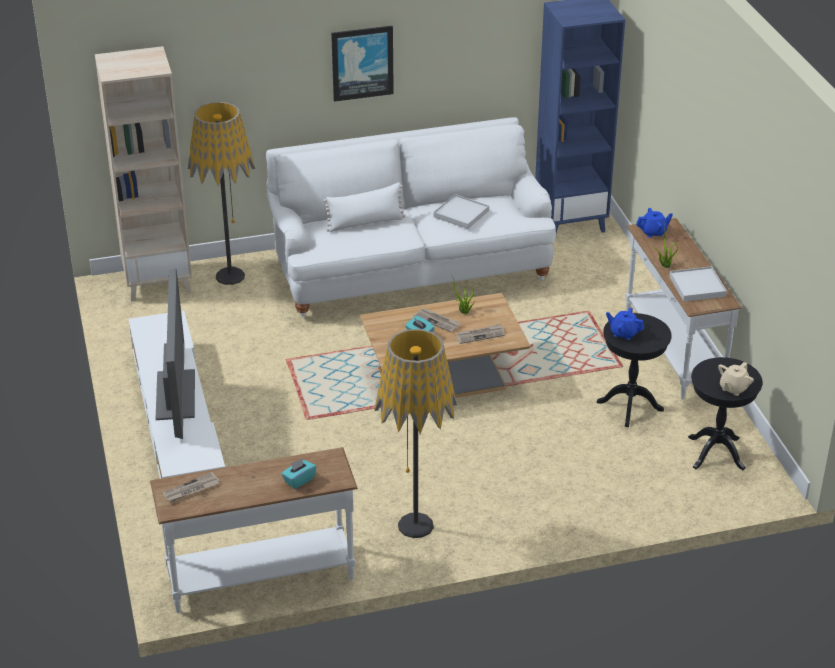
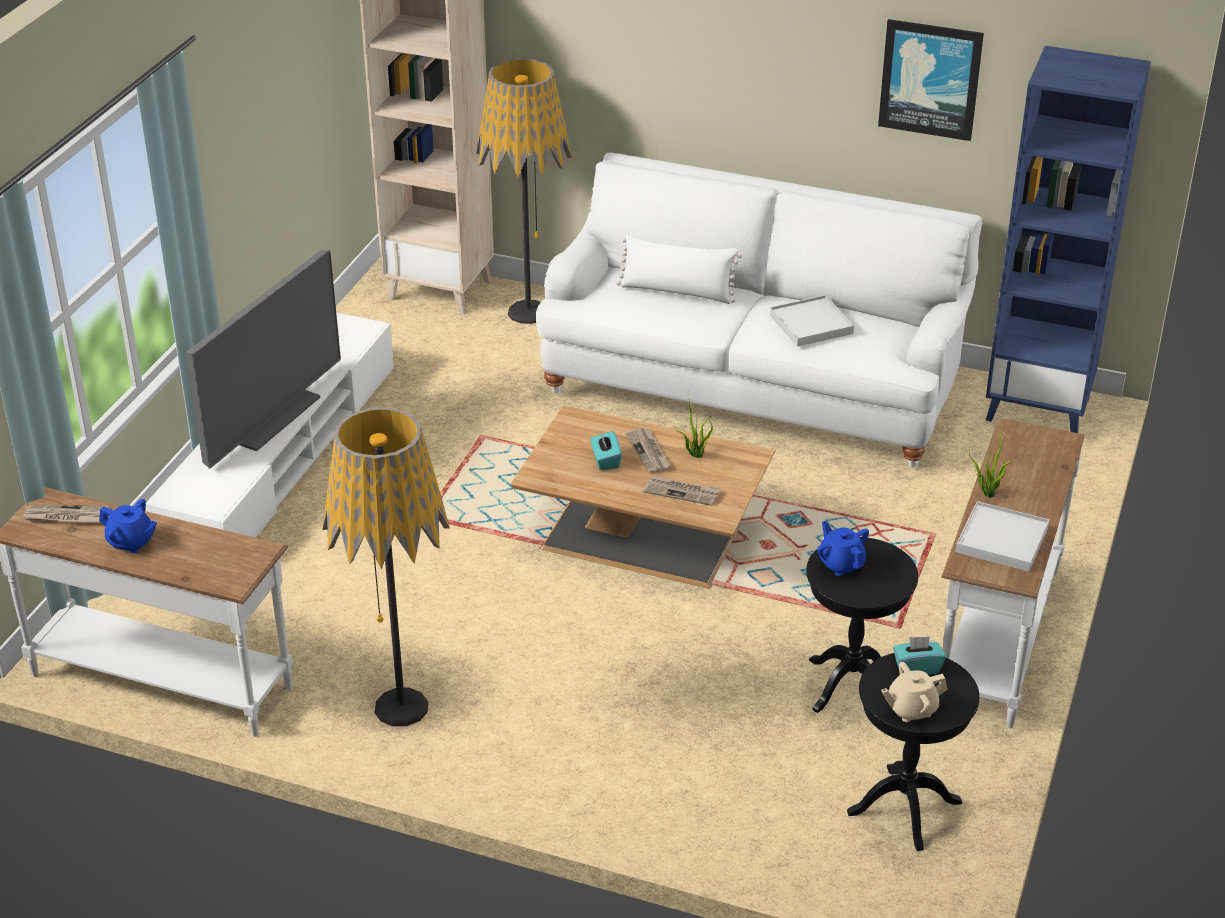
camera: 35 degrees right, 0 degrees up
turquoise tissue box [281,458,316,489] -> turquoise tissue box moved to [893,636,946,675]
picture [331,26,394,102] -> picture moved to [878,19,984,141]
blue teapot [636,208,673,238] -> blue teapot moved to [99,499,157,553]

